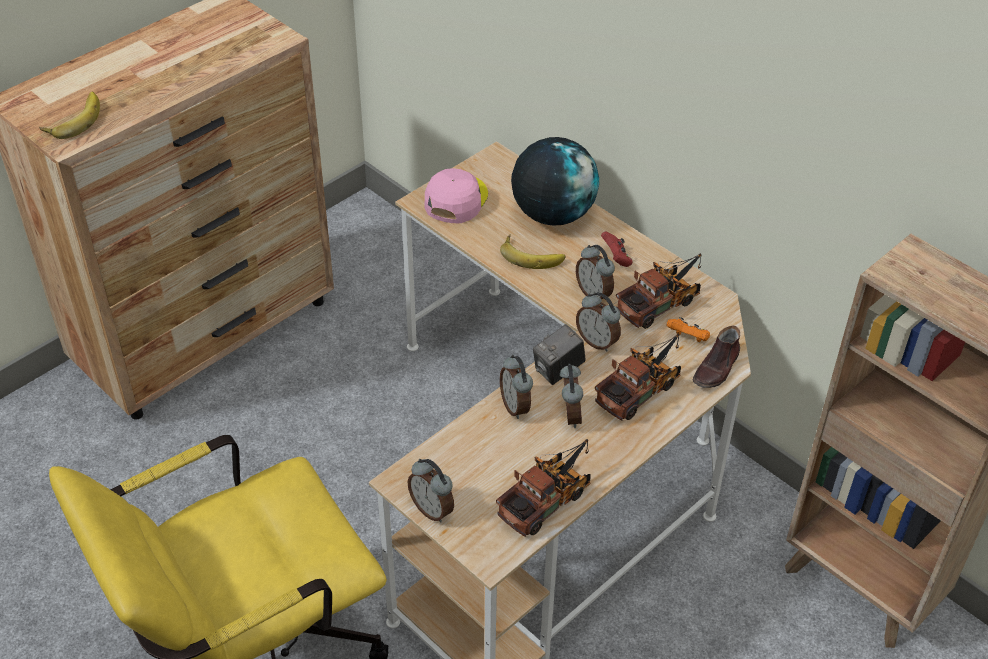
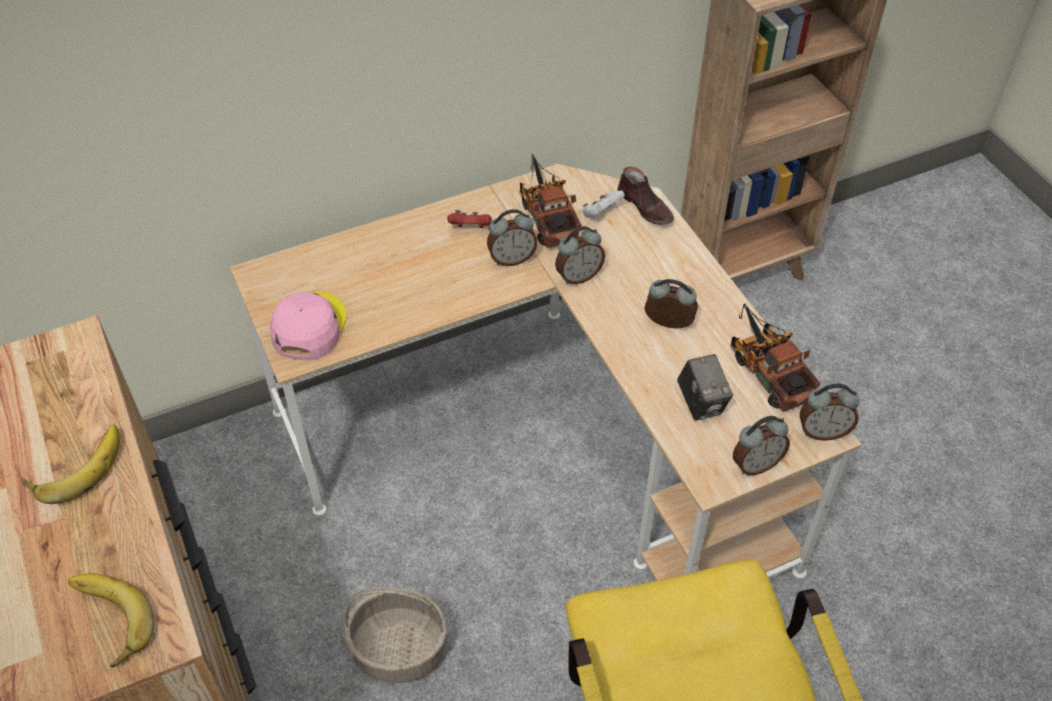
camera: 70 degrees left, 5 degrees up
pink cap [425,168,488,224] -> pink cap turned 60 degrees clockwise [270,292,347,360]
banana [500,234,565,269] -> banana moved to [21,425,120,504]
alarm clock [500,355,533,419] -> alarm clock moved to [800,384,859,441]
globe [511,137,599,226] -> none
camera [533,324,586,385] -> camera moved to [677,354,733,421]
toy truck [595,334,681,421] -> none
orange game controller [667,317,710,342] -> white game controller [583,190,625,218]
none -> basket [344,587,447,683]

